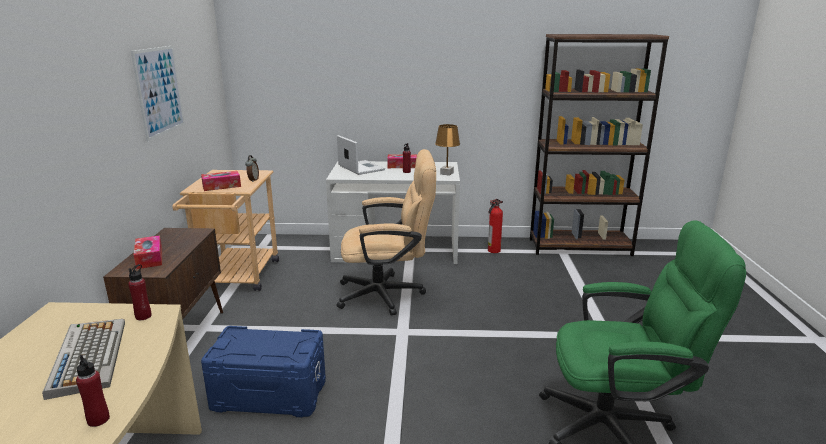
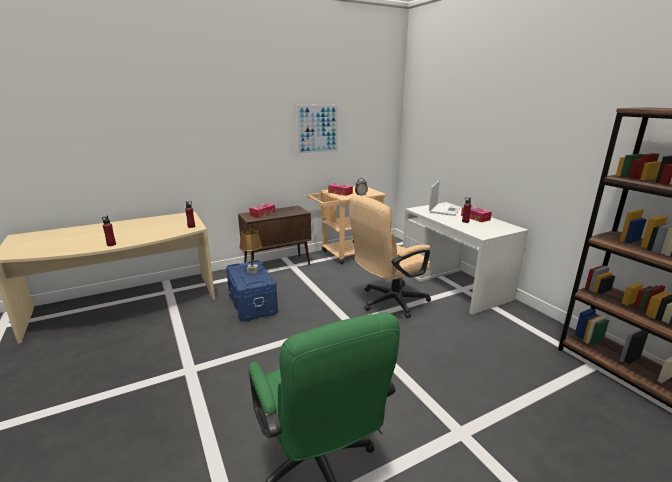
camera: 60 degrees right, 0 degrees up
keyboard [42,319,125,400] -> none
beige office chair [337,149,436,316] -> beige office chair turned 90 degrees clockwise [349,195,431,318]
brown table lamp [435,124,460,176] -> brown table lamp moved to [239,229,262,274]
fire extinguisher [488,199,503,253] -> none

